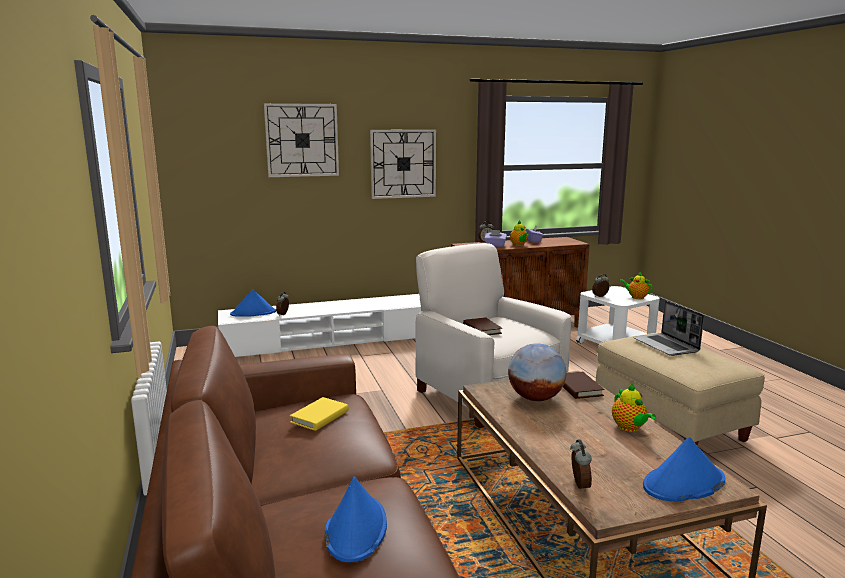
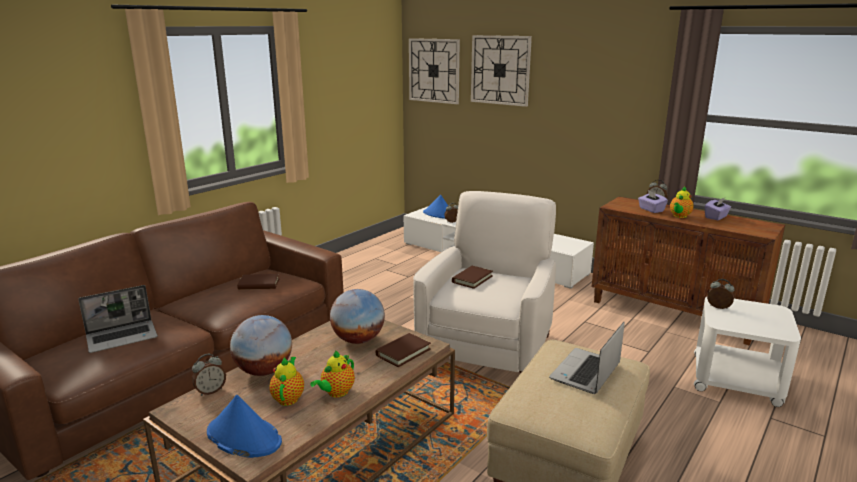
camera: 55 degrees right, 5 degrees up
yellow book [290,397,349,431] -> brown book [237,274,279,290]
blue hat [325,477,387,562] -> laptop [78,285,158,353]
wall clock [370,129,436,199] -> wall clock moved to [409,38,460,104]
teapot [619,272,653,299] -> teapot moved to [269,357,304,406]
none -> globe [230,315,292,376]

